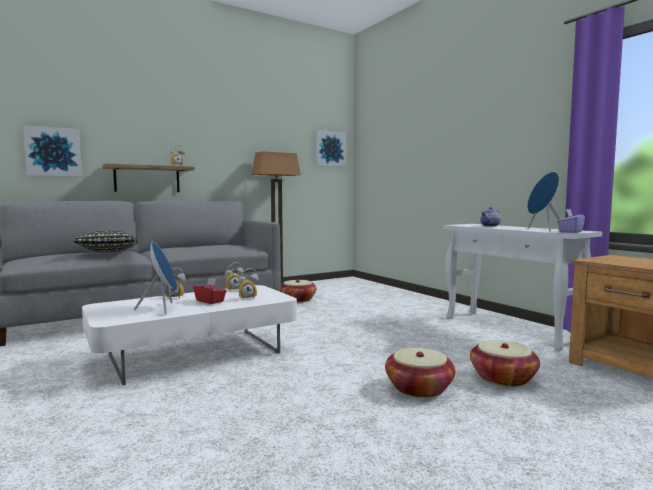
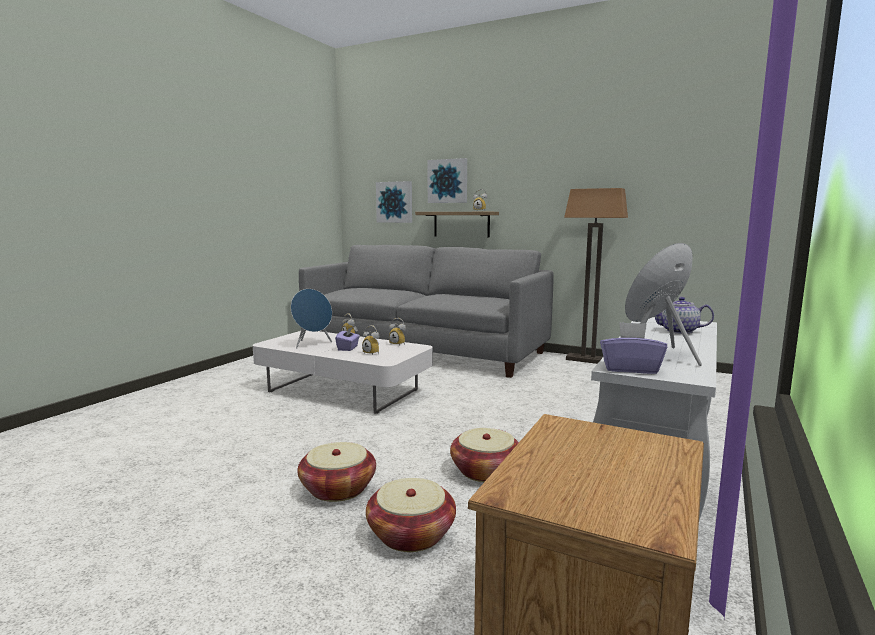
camera: 60 degrees right, 5 degrees up
pillow [72,230,139,252] -> none
red tissue box [193,277,227,304] -> purple tissue box [335,327,360,351]
basket [280,280,316,303] -> basket moved to [450,428,519,482]
picture [316,130,346,167] -> picture moved to [428,158,467,203]

